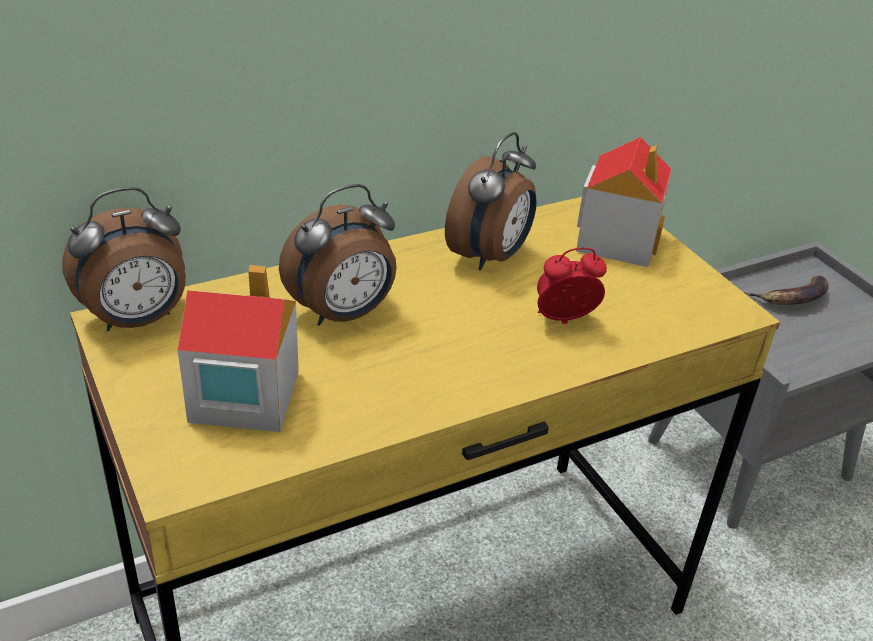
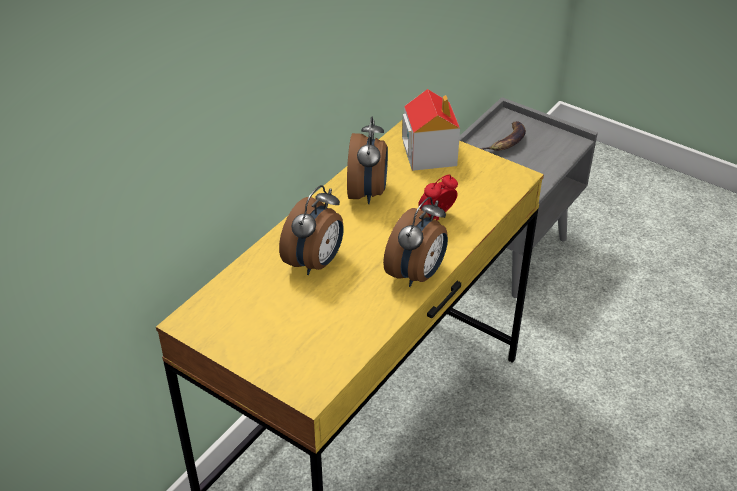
camera: 25 degrees left, 5 degrees up
alarm clock [62,187,186,331] -> alarm clock moved to [383,197,448,287]
toy house [178,265,299,432] -> none

